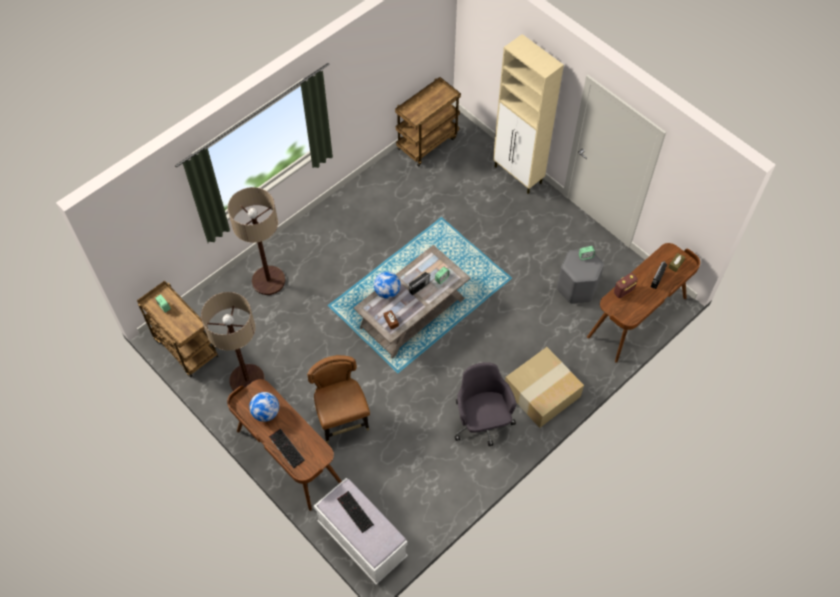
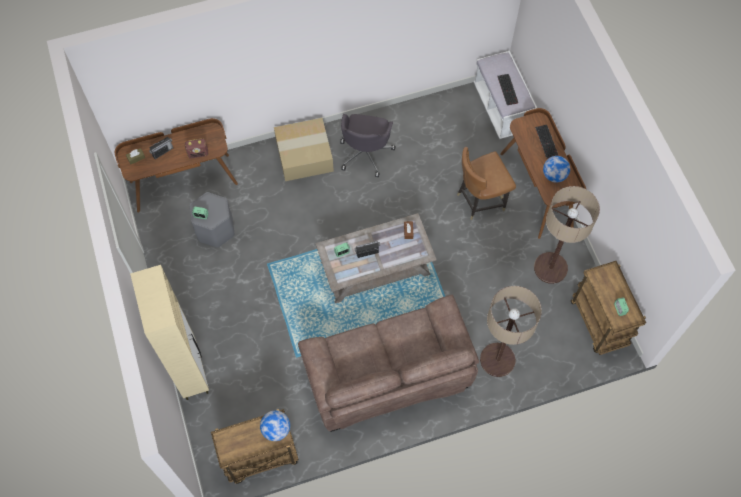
camera: 155 degrees left, 5 degrees up
brown chair [307,355,370,443] -> brown chair turned 60 degrees clockwise [457,147,516,220]
globe [374,272,401,299] -> globe moved to [260,411,290,441]
none -> brown sofa [298,295,479,432]

